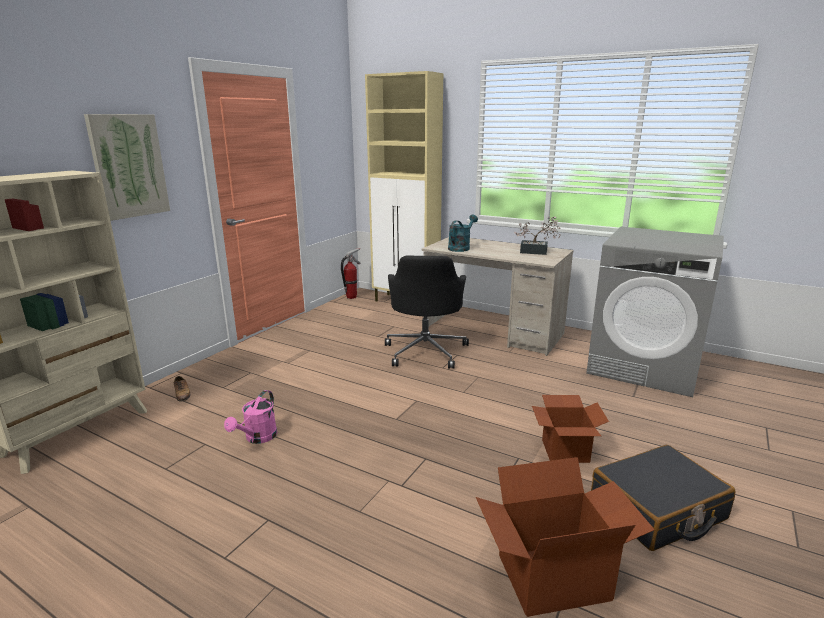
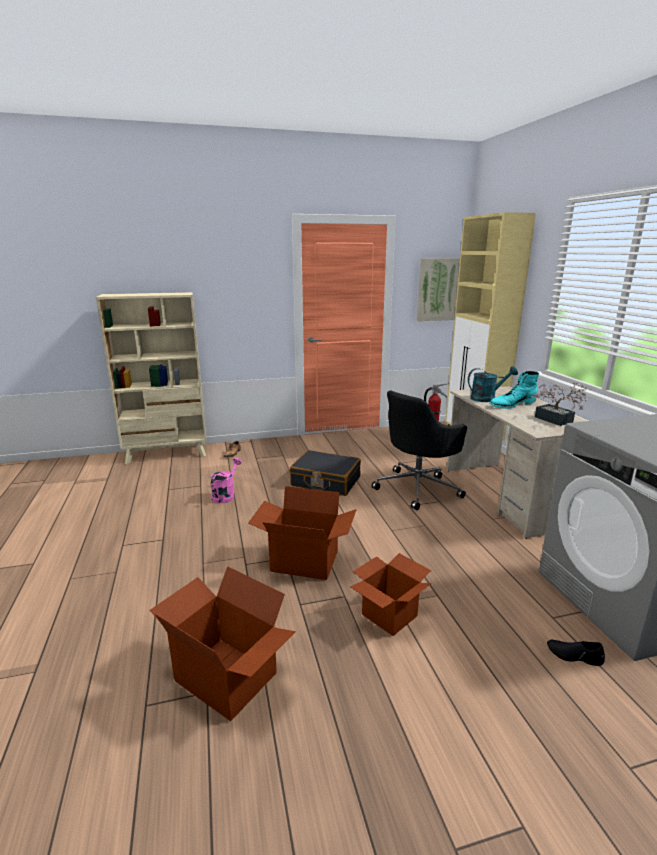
camera: 45 degrees right, 0 degrees up
picture [84,114,170,221] -> picture moved to [417,258,460,321]
pink watering can [224,390,277,444] -> pink watering can turned 135 degrees clockwise [210,458,242,503]
black suitcase [591,445,735,551] -> black suitcase moved to [290,450,361,496]
none -> cardboard box [248,486,357,580]
none -> turquoise boot [489,371,539,409]
none -> black shoe [547,639,605,666]

